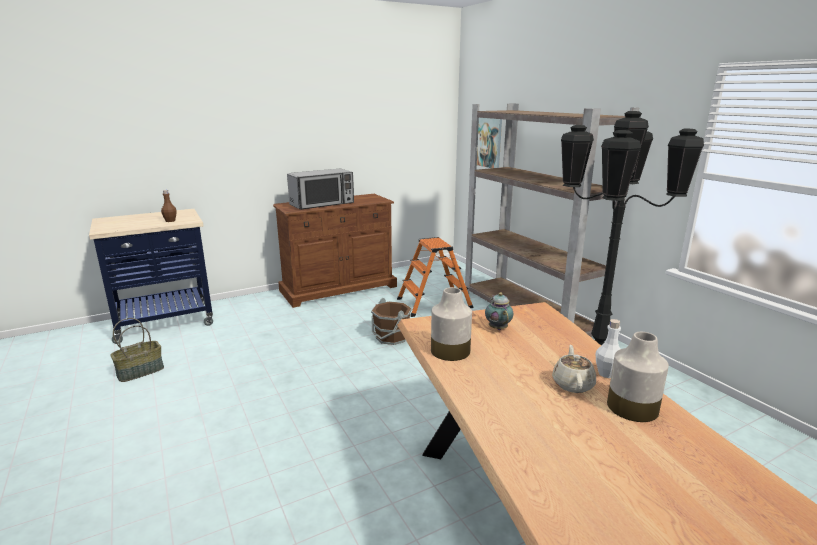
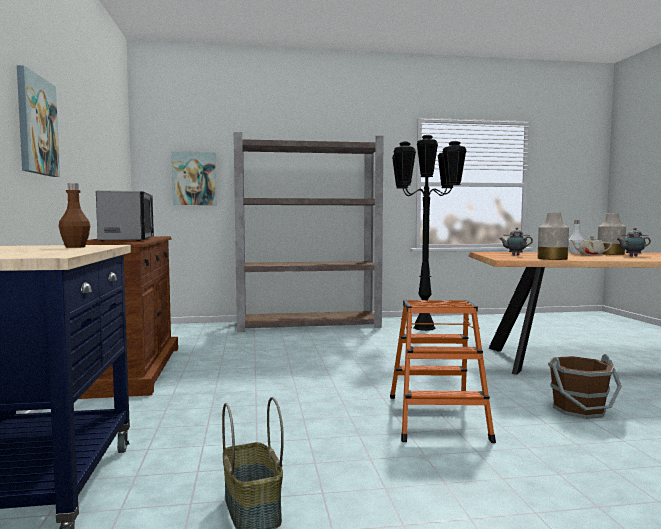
camera: 70 degrees left, 15 degrees down
brown bucket [371,298,412,345] -> brown bucket moved to [548,354,622,419]
orange step ladder [397,237,474,317] -> orange step ladder moved to [390,300,496,443]
none -> picture [17,65,60,177]
none -> teapot [617,228,651,256]

